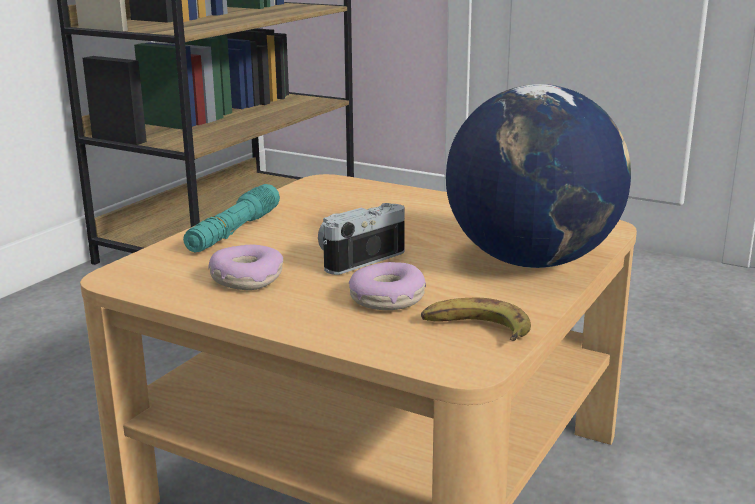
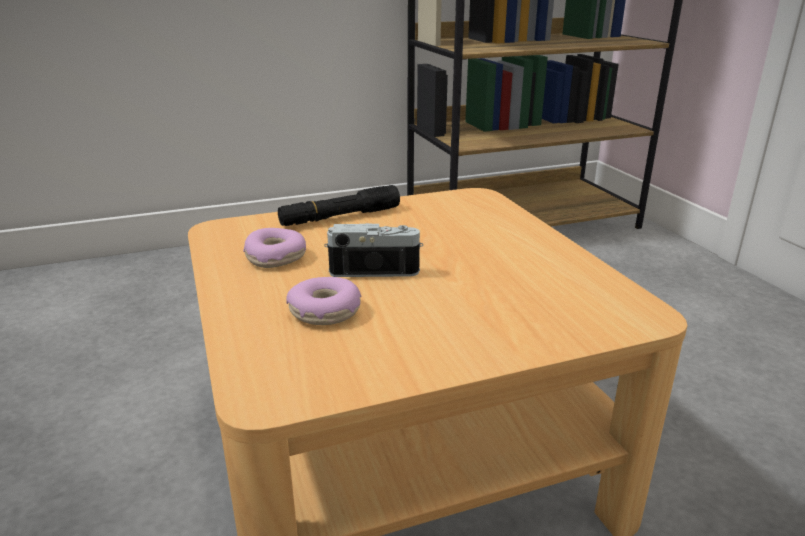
camera: 40 degrees right, 5 degrees up
turquoise flashlight [183,184,280,252] -> black flashlight [278,185,400,226]
banana [421,298,531,341] -> none
globe [446,84,631,268] -> none

